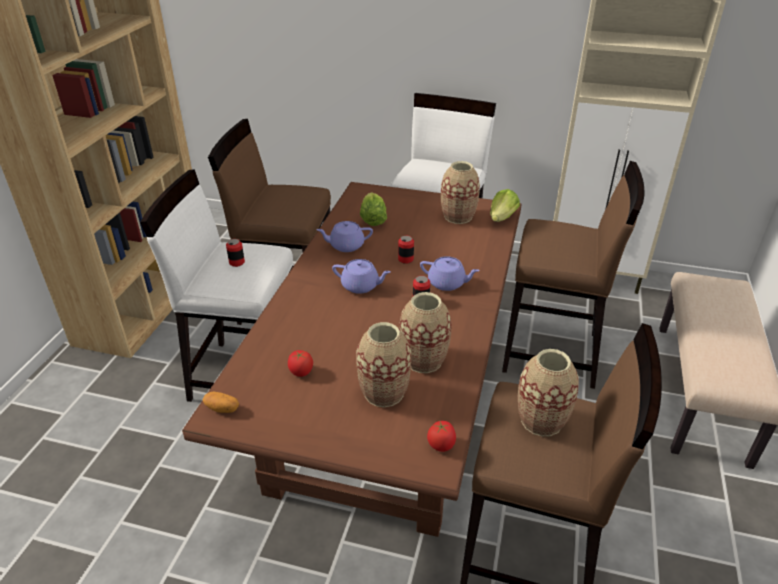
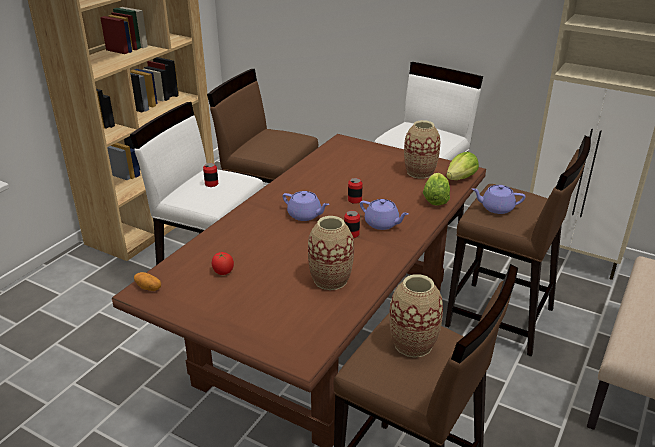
camera: 15 degrees right, 5 degrees down
purple teapot [316,221,373,252] -> purple teapot moved to [472,185,525,214]
vase [356,322,411,407] -> none
lettuce [360,192,387,226] -> lettuce moved to [423,173,450,206]
tomato [427,421,456,452] -> none

